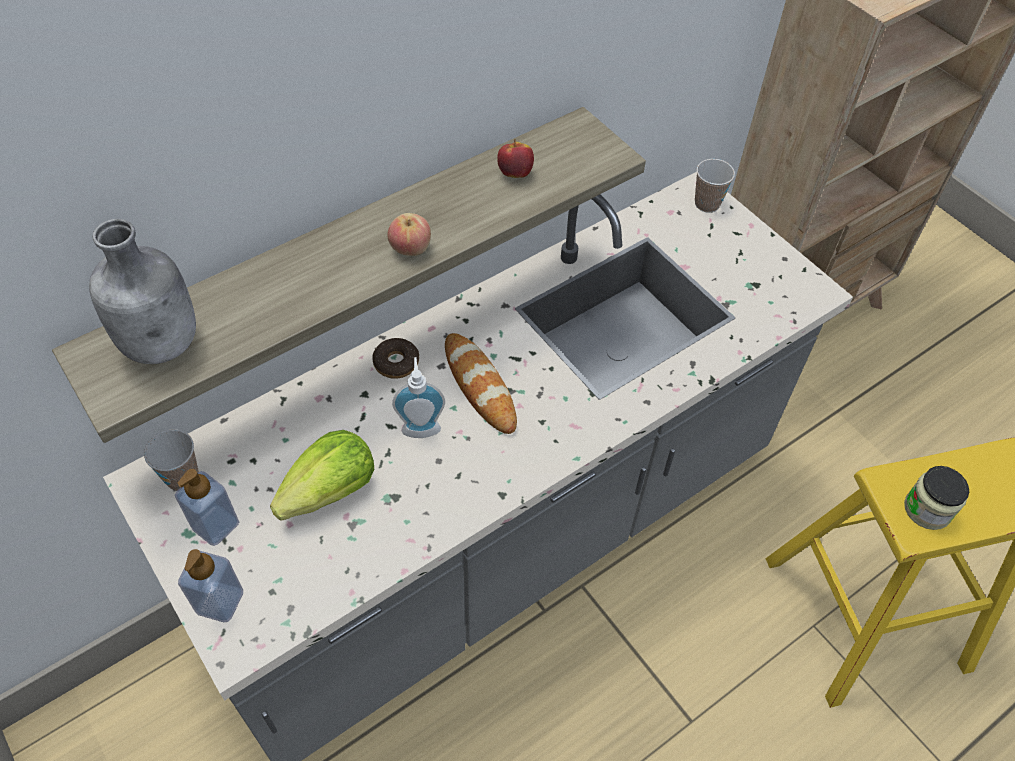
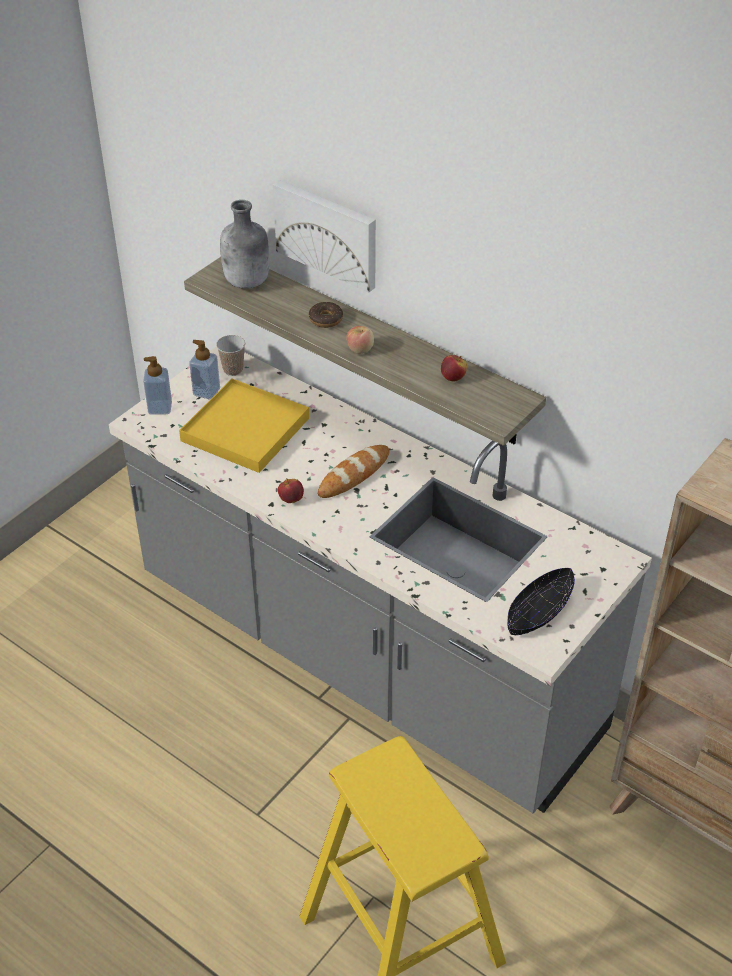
camera: 75 degrees right, 10 degrees down
lettuce [270,430,374,521] -> yellow tray [179,378,309,473]
donut [372,338,419,379] -> donut moved to [309,301,343,328]
soap dispenser [392,357,445,438] -> none
cup [695,159,735,213] -> none
jar [904,466,969,530] -> none
none -> picture [273,180,376,293]
none -> apple [278,478,304,503]
none -> black bowl [507,568,575,635]

